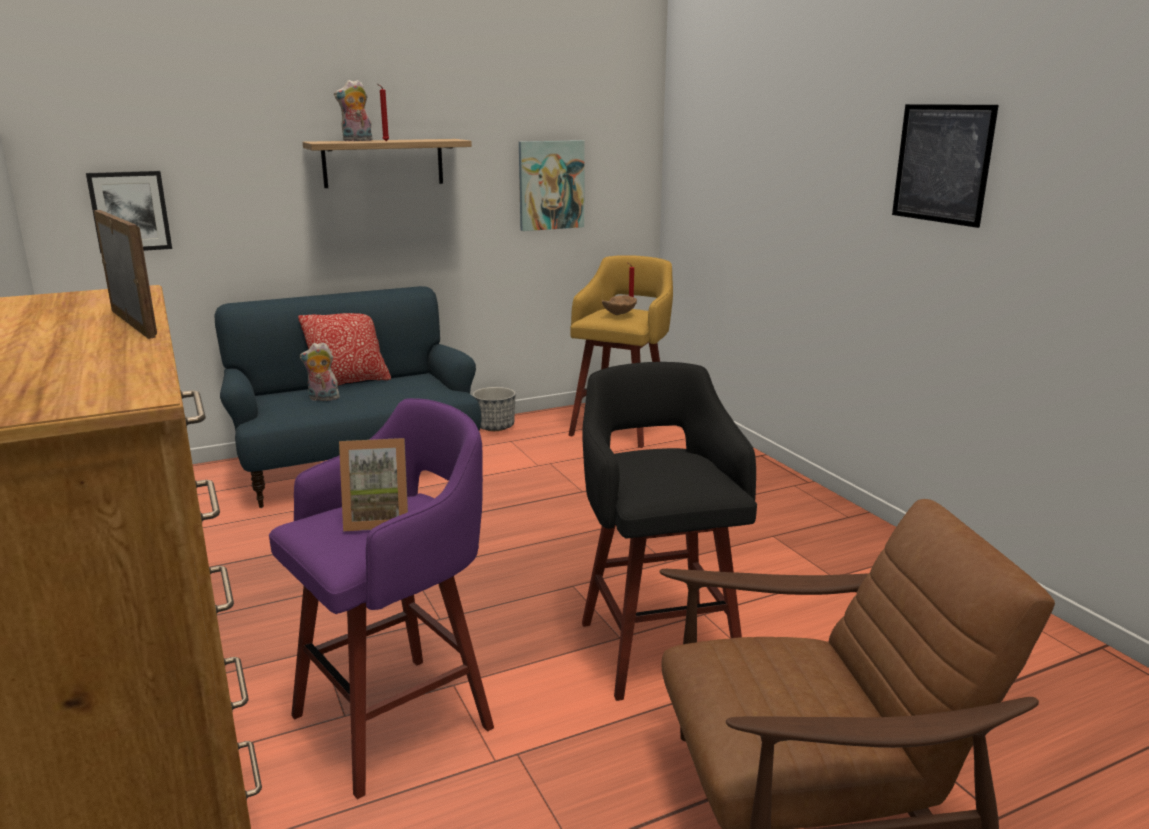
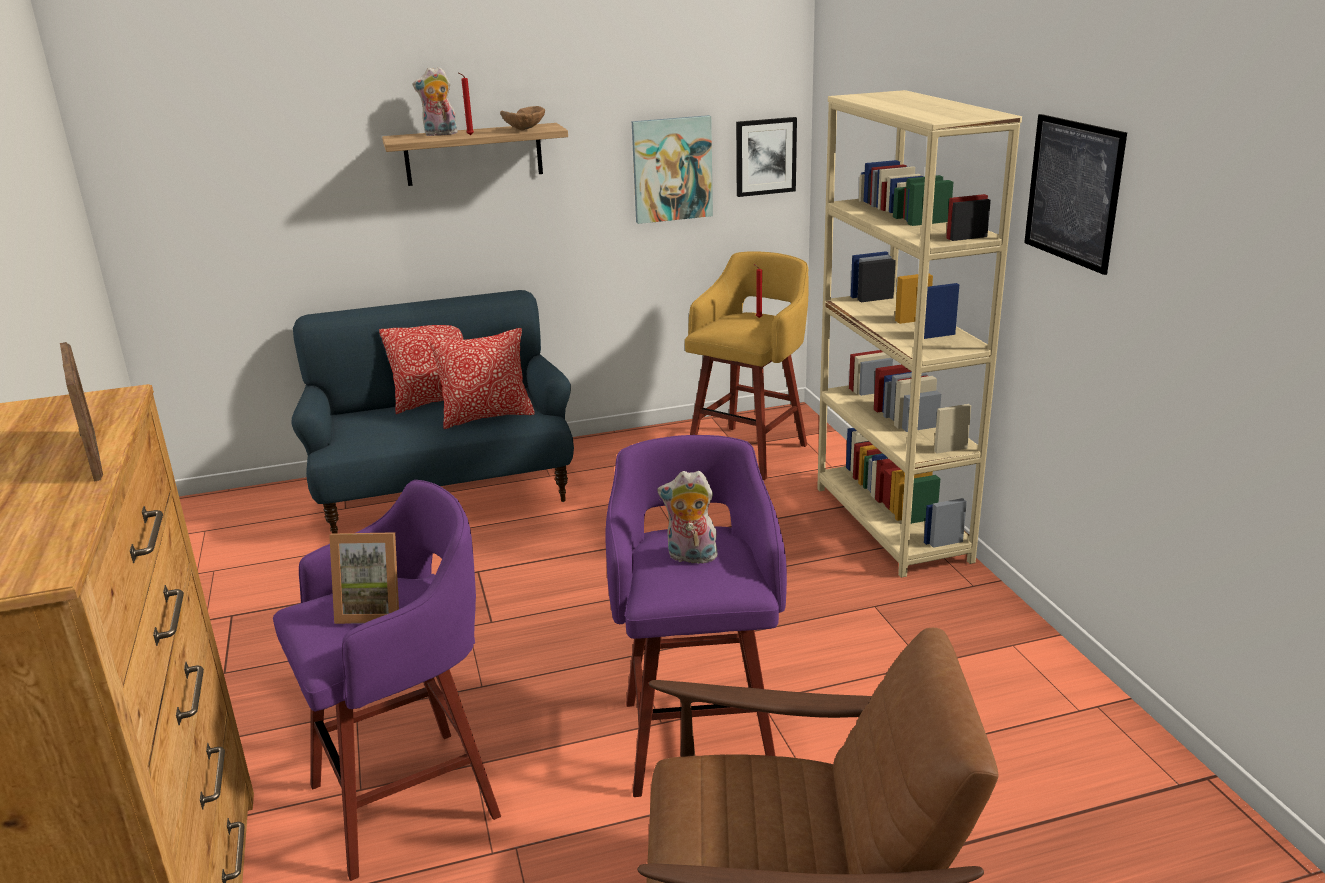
camera: 10 degrees right, 5 degrees up
picture [86,171,172,253] -> picture moved to [736,117,797,197]
plush toy [300,342,340,401] -> plush toy moved to [657,471,718,563]
planter [473,387,516,431] -> none
black stool [582,362,757,701] -> purple stool [606,435,787,797]
brown bowl [602,295,637,315] -> brown bowl moved to [500,106,545,131]
none -> pillow [430,328,535,429]
none -> beige bookcase [817,90,1022,578]

